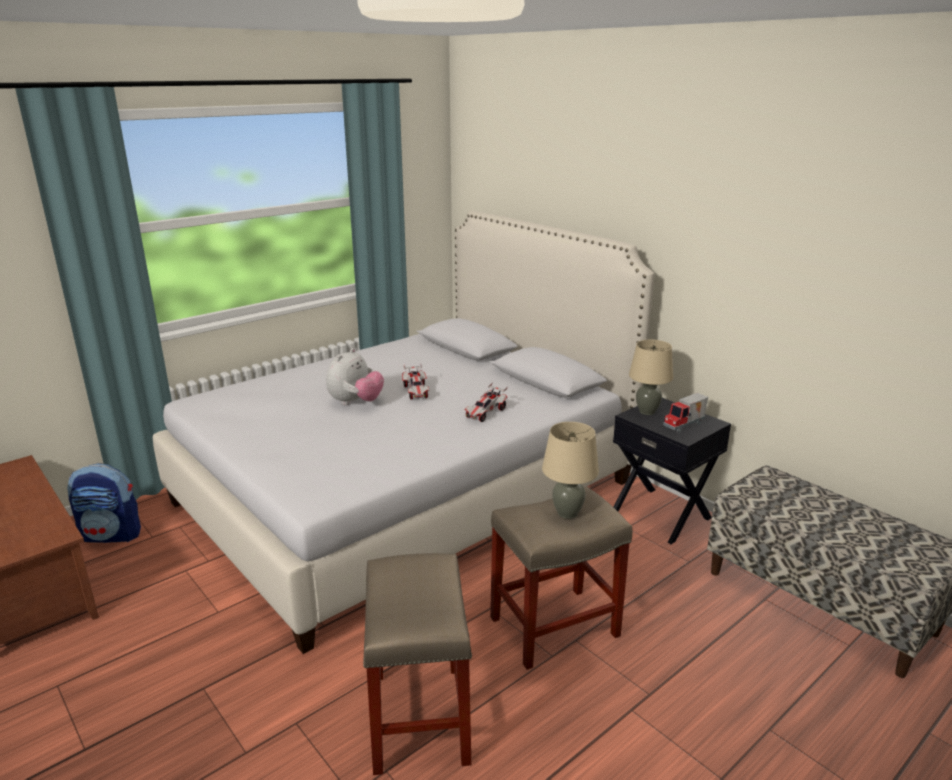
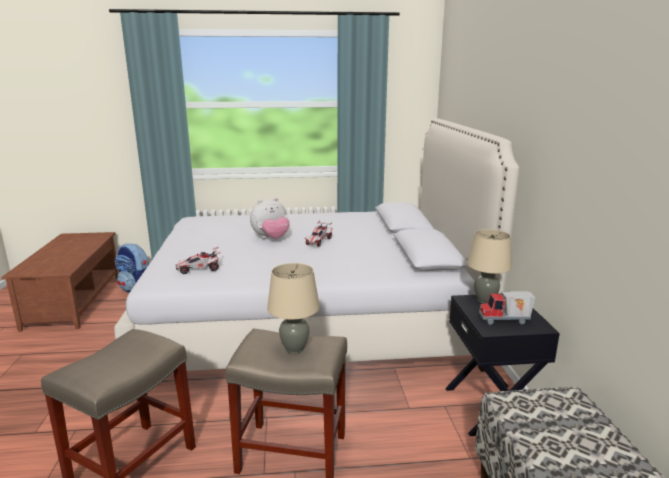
camera: 35 degrees right, 5 degrees down
toy car [465,383,508,422] -> toy car moved to [176,247,221,274]

